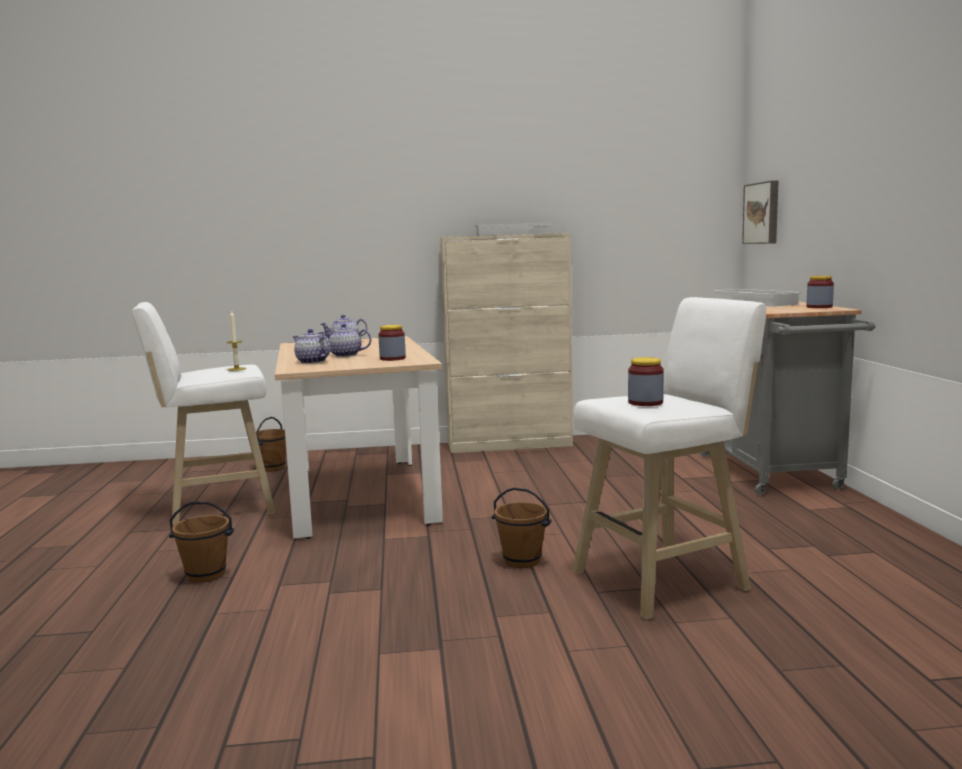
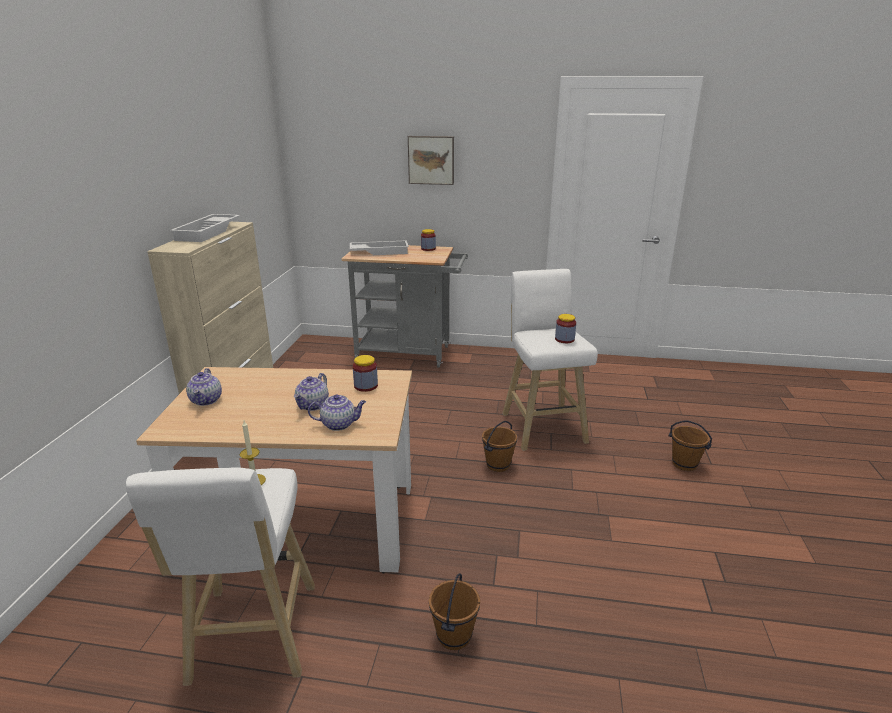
camera: 75 degrees left, 15 degrees up
brown bucket [256,417,286,472] -> brown bucket moved to [669,421,712,471]
teapot [293,329,331,364] -> teapot turned 150 degrees counterclockwise [308,394,366,431]
picture [742,180,779,244] -> picture moved to [408,136,454,185]

